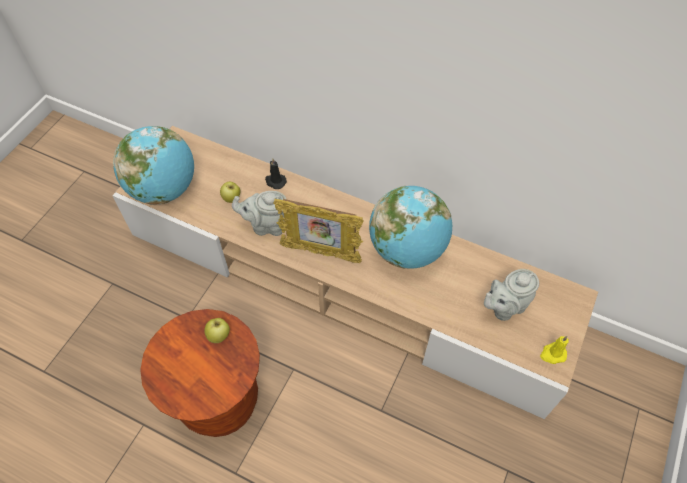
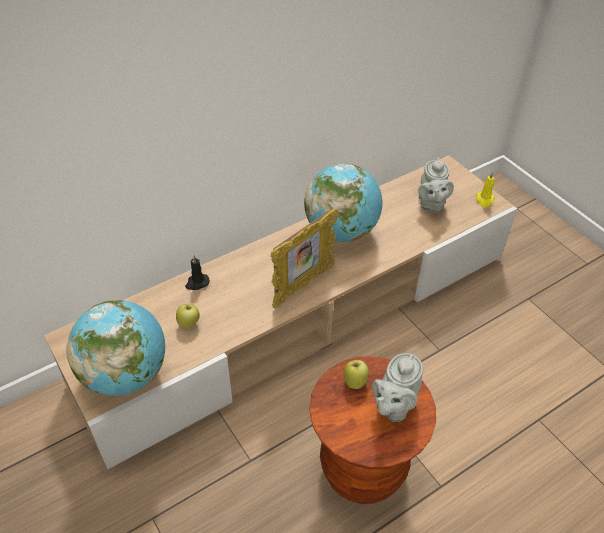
camera: 60 degrees left, 10 degrees down
grey teapot [232,191,286,236] -> grey teapot moved to [372,353,423,422]

